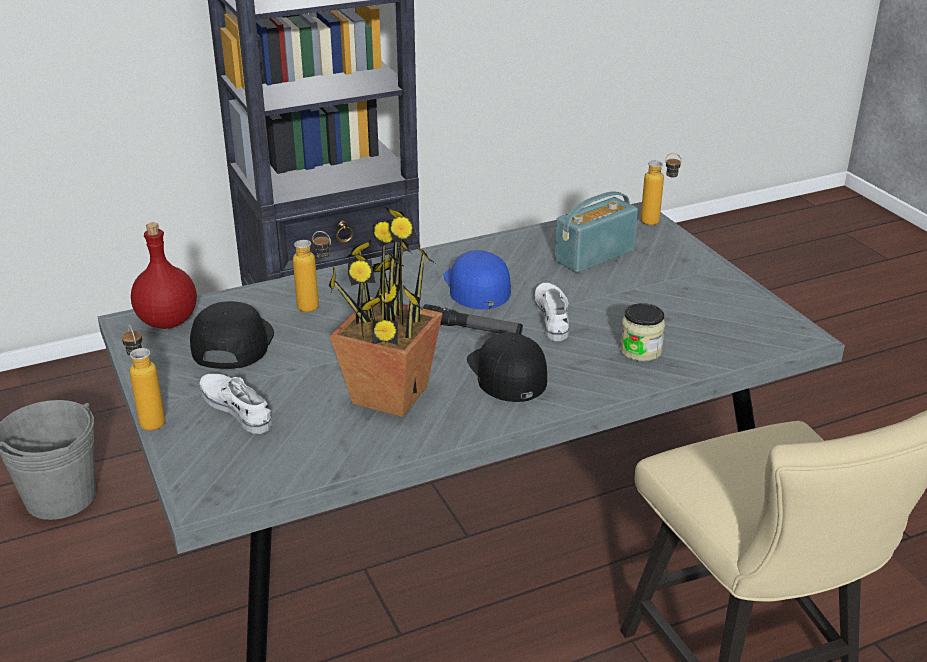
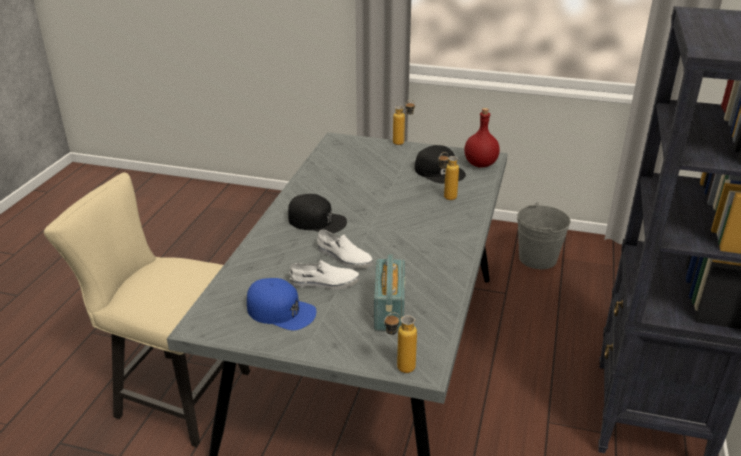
camera: 130 degrees right, 0 degrees up
white shoe [199,374,272,434] -> white shoe moved to [290,259,359,290]
potted plant [329,207,443,417] -> none
flashlight [423,304,523,334] -> none
blue cap [444,250,511,309] -> blue cap moved to [247,278,316,331]
jar [620,303,665,362] -> none

